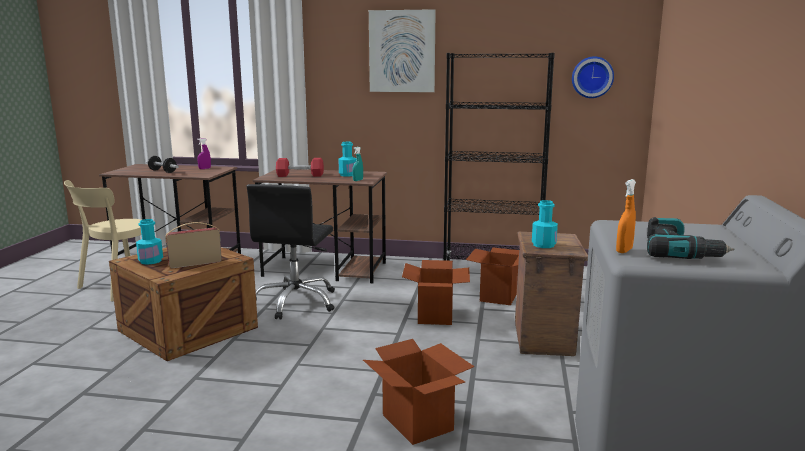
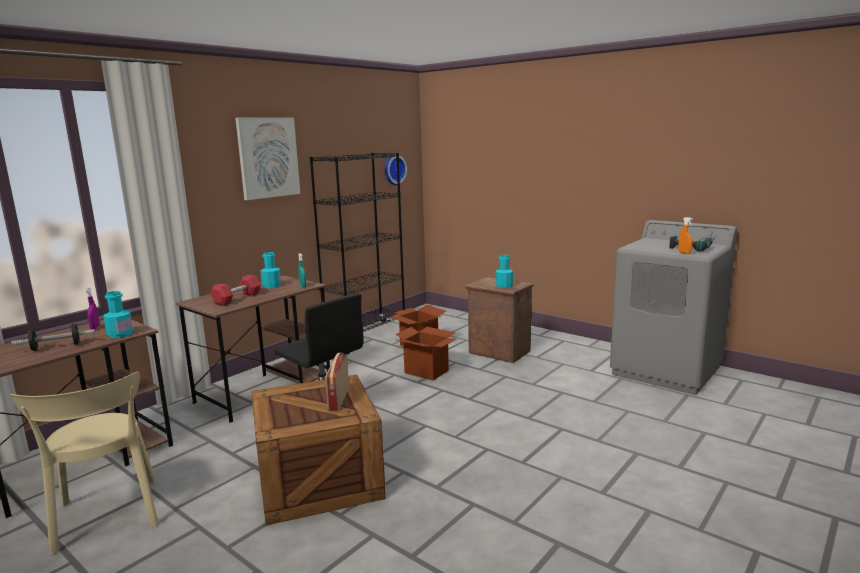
camera: 60 degrees left, 0 degrees up
turquoise bottle [136,219,163,265] -> turquoise bottle moved to [103,291,133,338]
cardboard box [363,339,474,445] -> none

